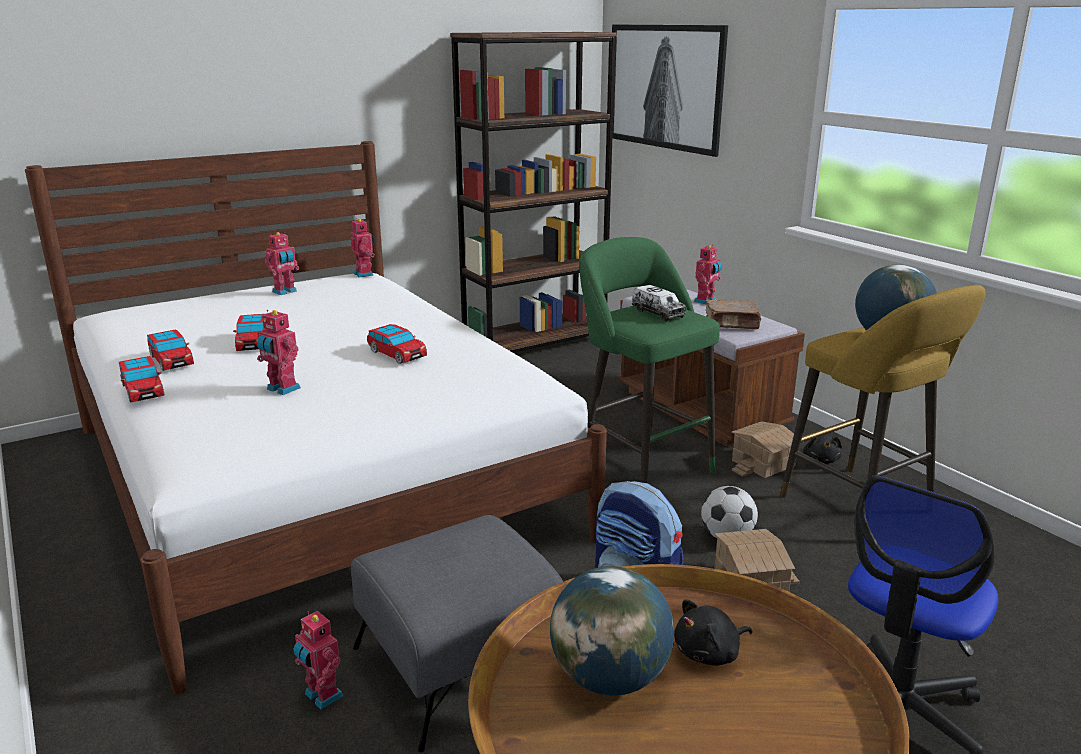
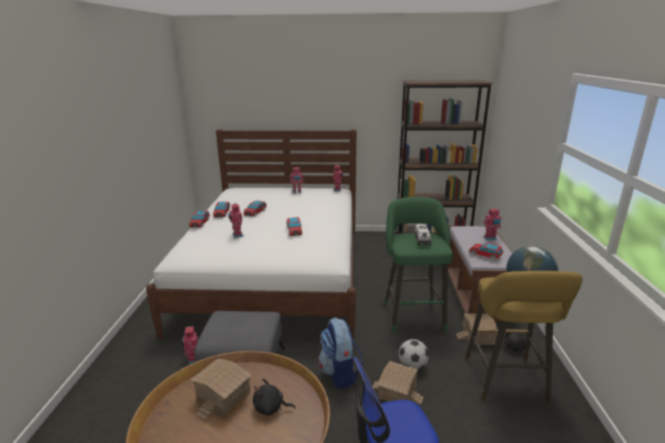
camera: 35 degrees right, 0 degrees up
globe [550,566,674,696] -> toy house [190,358,251,421]
picture [612,25,728,157] -> none
brown book [705,299,761,329] -> toy car [469,243,503,260]

